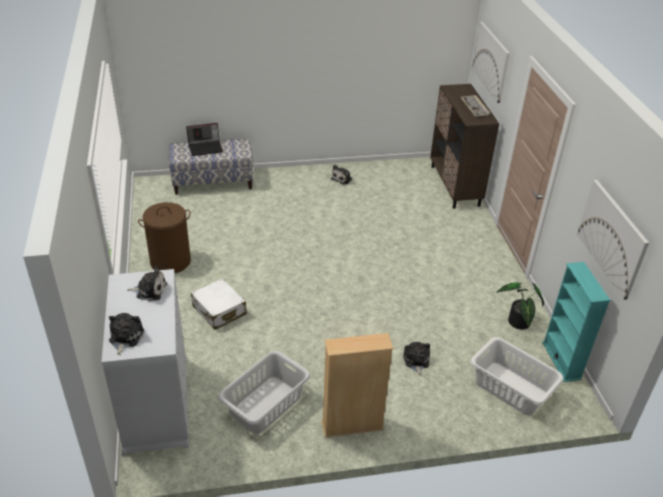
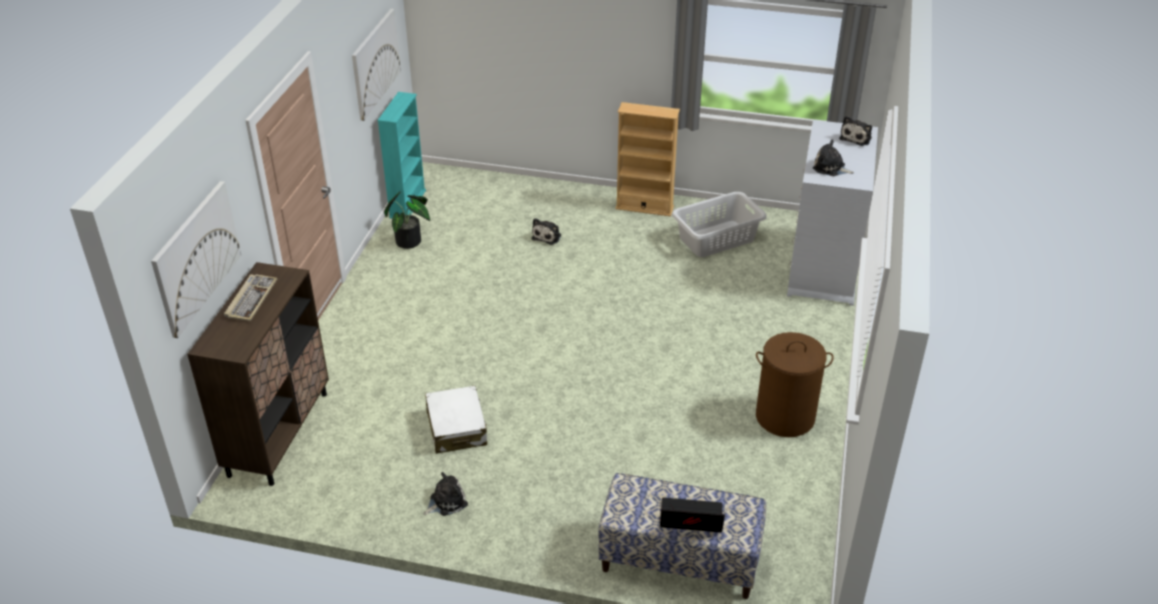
camera: 155 degrees left, 0 degrees up
white suitcase [191,279,247,330] -> white suitcase moved to [425,386,487,454]
white laundry basket [470,337,563,416] -> none

